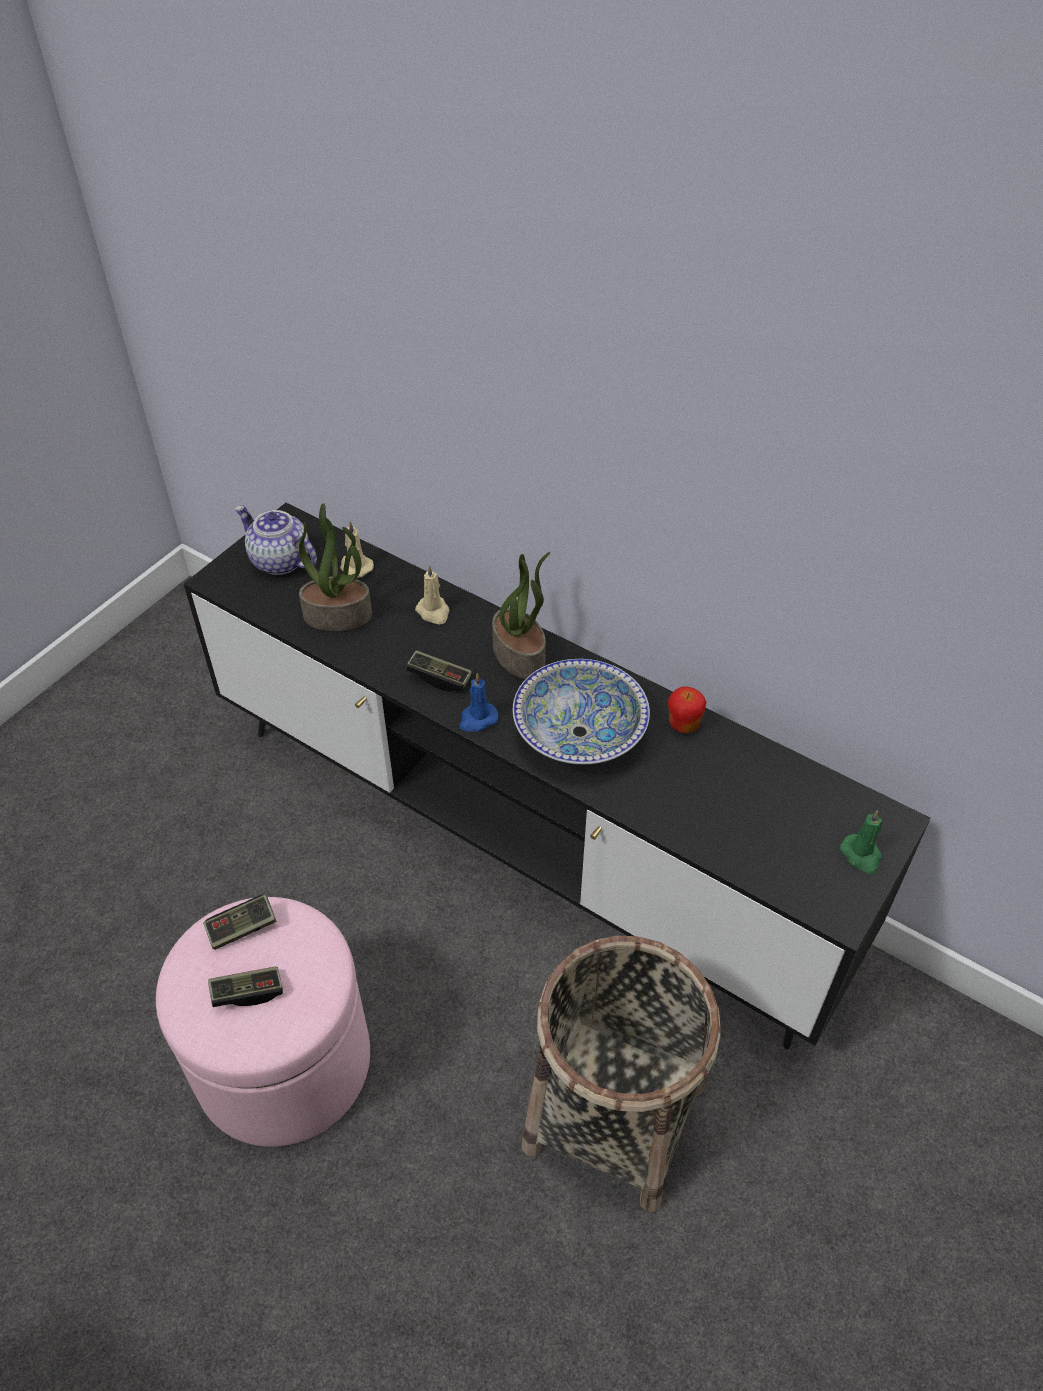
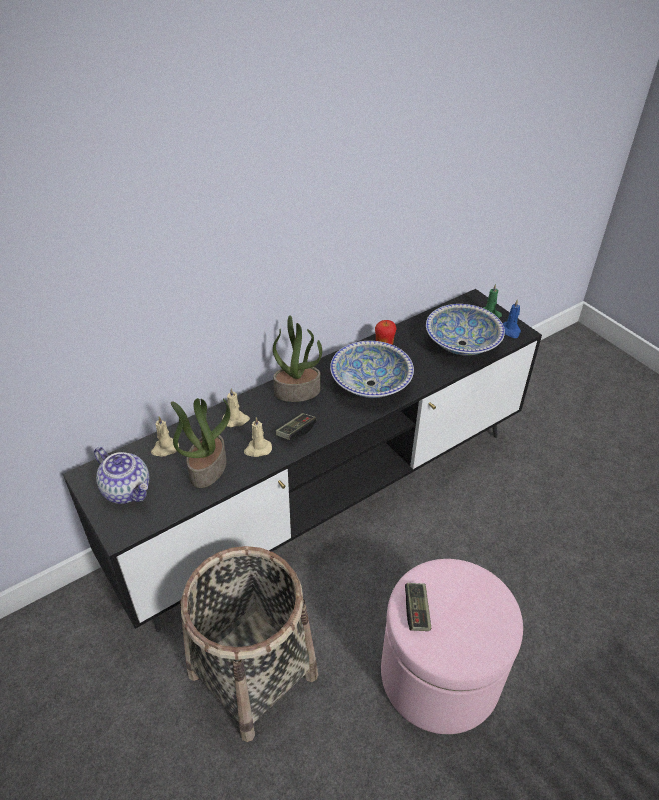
camera: 70 degrees left, 5 degrees down
game controller [208,966,283,1007] -> none
teapot [235,506,317,575] -> teapot turned 105 degrees counterclockwise [94,447,149,504]
blue candle [459,673,498,732] -> blue candle moved to [503,299,521,338]
basket [522,936,721,1212] -> basket moved to [180,546,318,742]
none -> beige candle [244,417,272,457]
none -> bowl [426,304,505,356]

